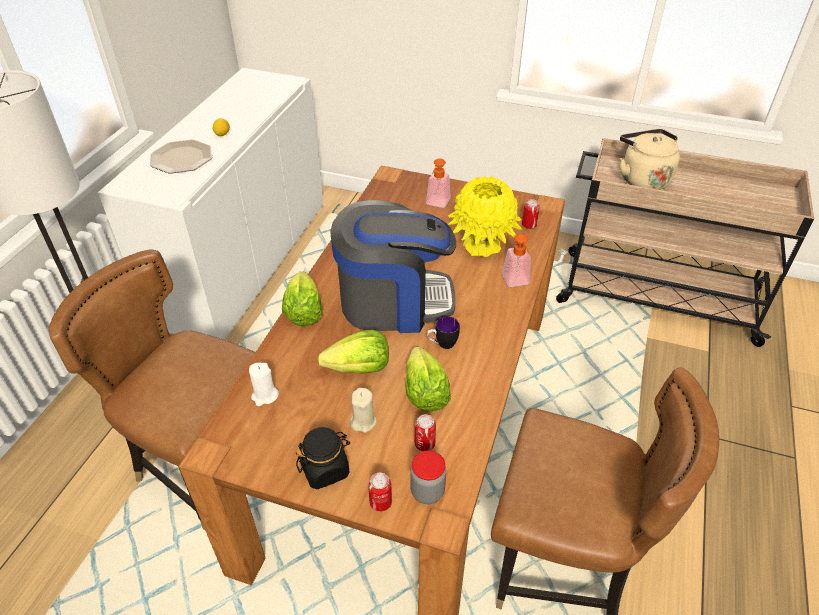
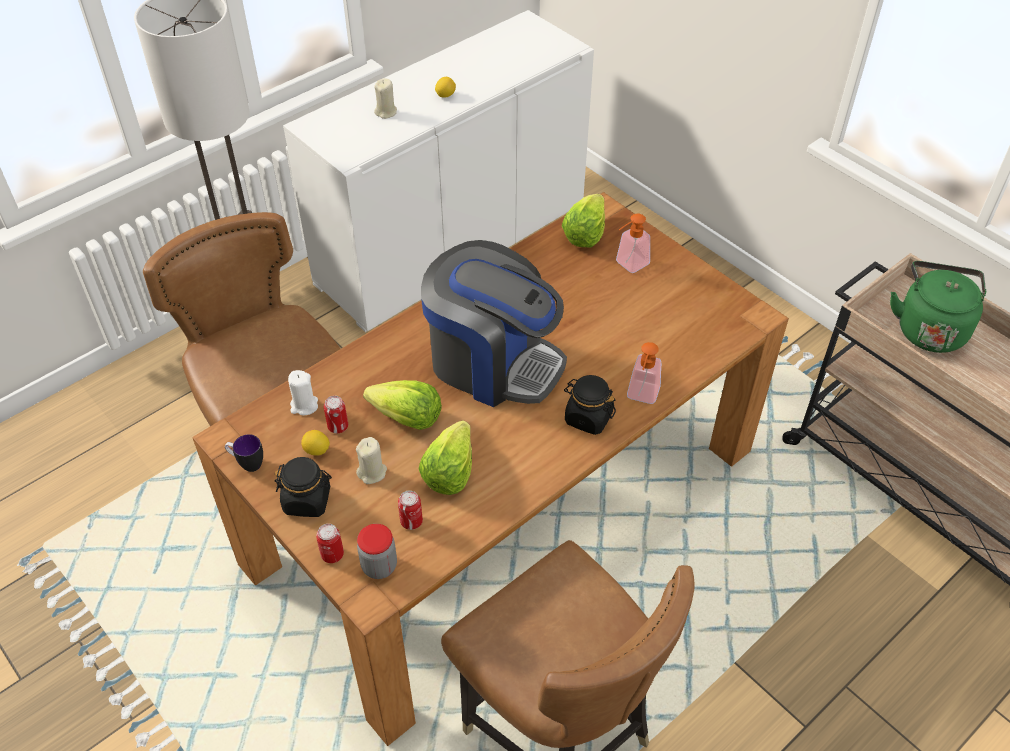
camera: 30 degrees right, 5 degrees up
plate [150,139,212,174] -> beige candle [374,78,397,119]
lettuce [282,272,323,326] -> lettuce moved to [562,194,605,247]
mug [427,317,460,349] -> mug moved to [225,434,263,472]
yellow vase [448,176,522,257] -> none
can [522,199,540,229] -> can moved to [324,396,348,433]
beige kettle [619,129,680,190] -> green kettle [890,261,986,353]
none -> lemon [301,430,330,456]
none -> black jar [564,375,616,435]

